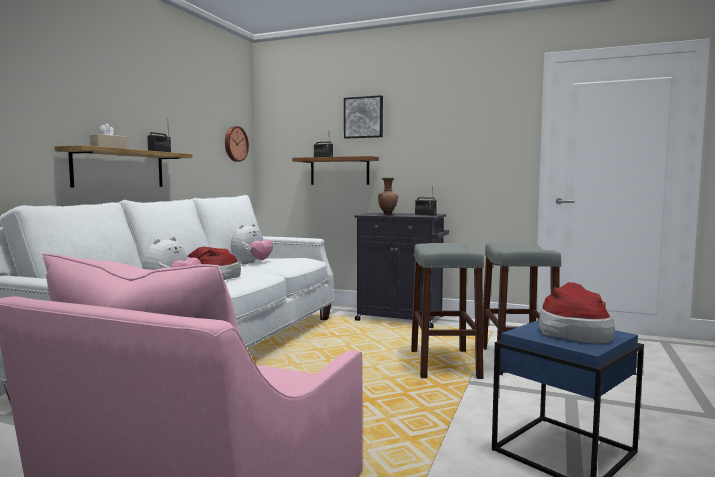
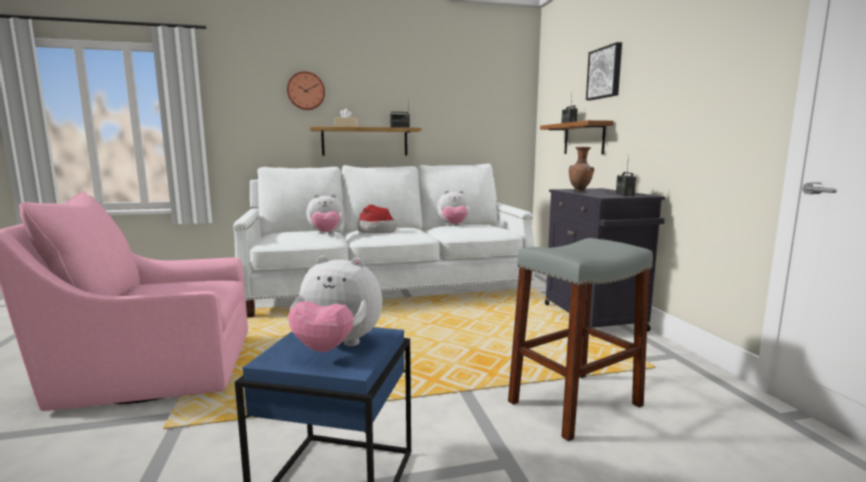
camera: 55 degrees right, 5 degrees up
wall clock [225,126,249,162] -> wall clock moved to [287,71,325,110]
grey stool [411,243,484,379] -> none
hat [539,282,615,344] -> plush toy [288,255,382,352]

